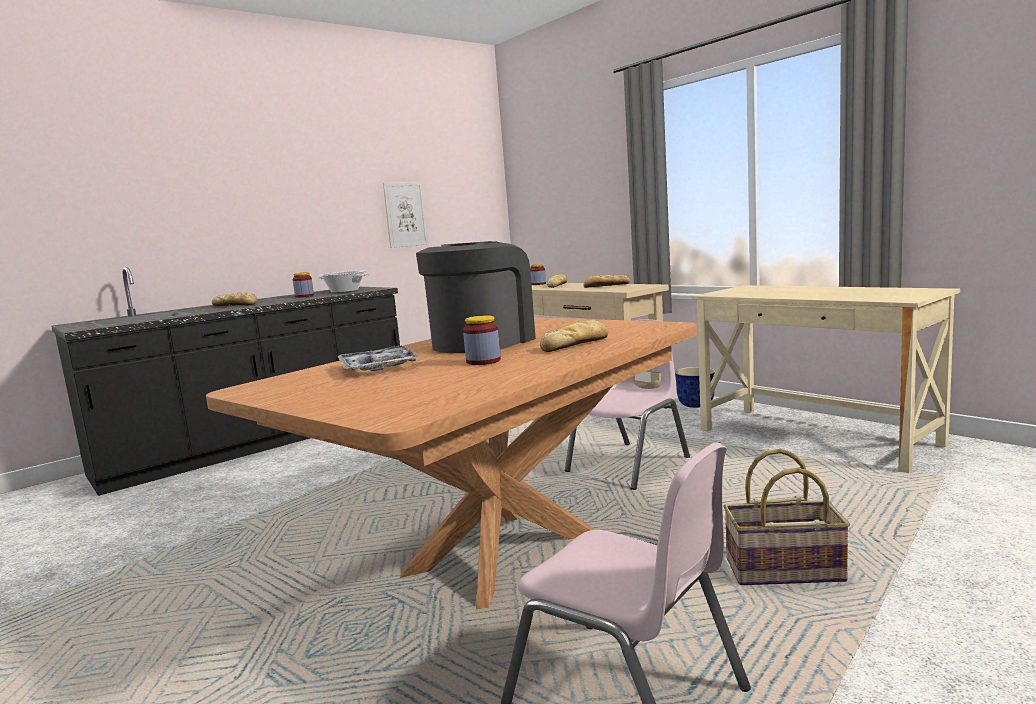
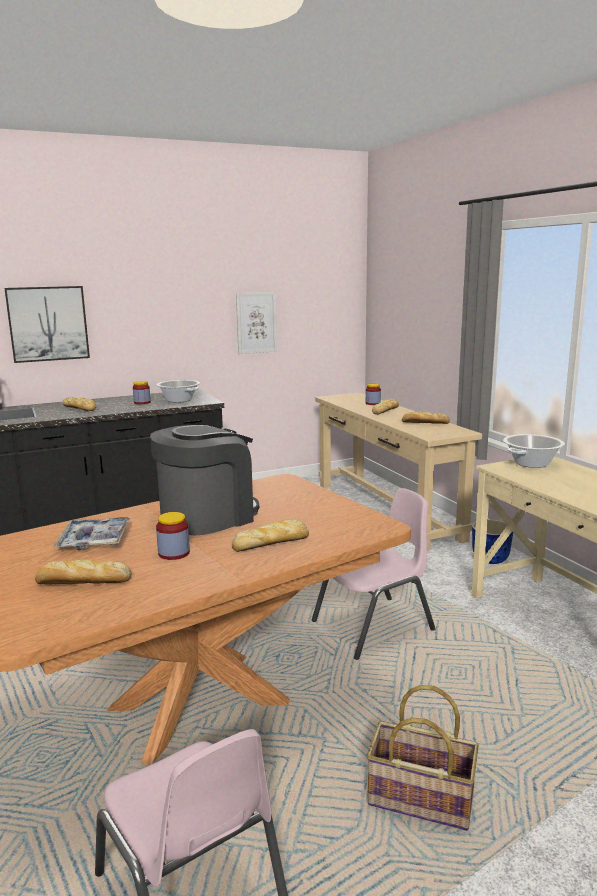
camera: 15 degrees right, 5 degrees up
none -> picture [4,286,90,363]
none -> bread [35,559,131,584]
none -> cooking pot [503,434,565,468]

